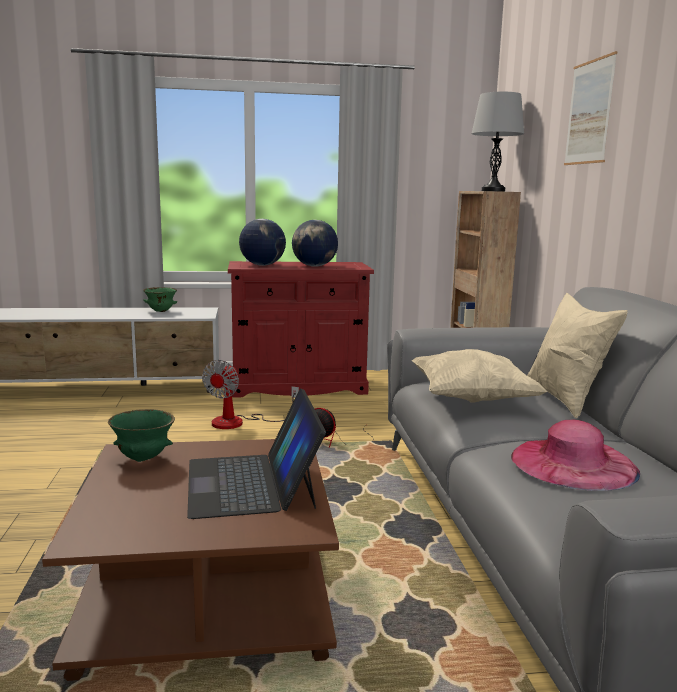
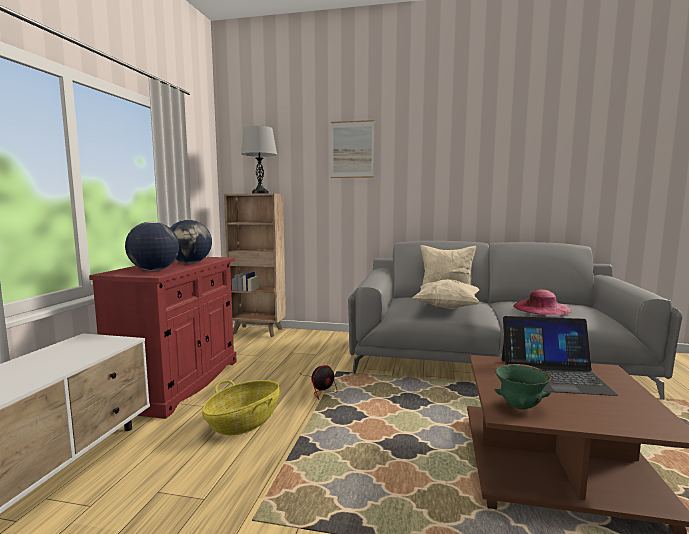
camera: 70 degrees left, 5 degrees down
green bowl [143,287,177,312] -> none
fan [202,360,299,429] -> basket [202,380,280,435]

